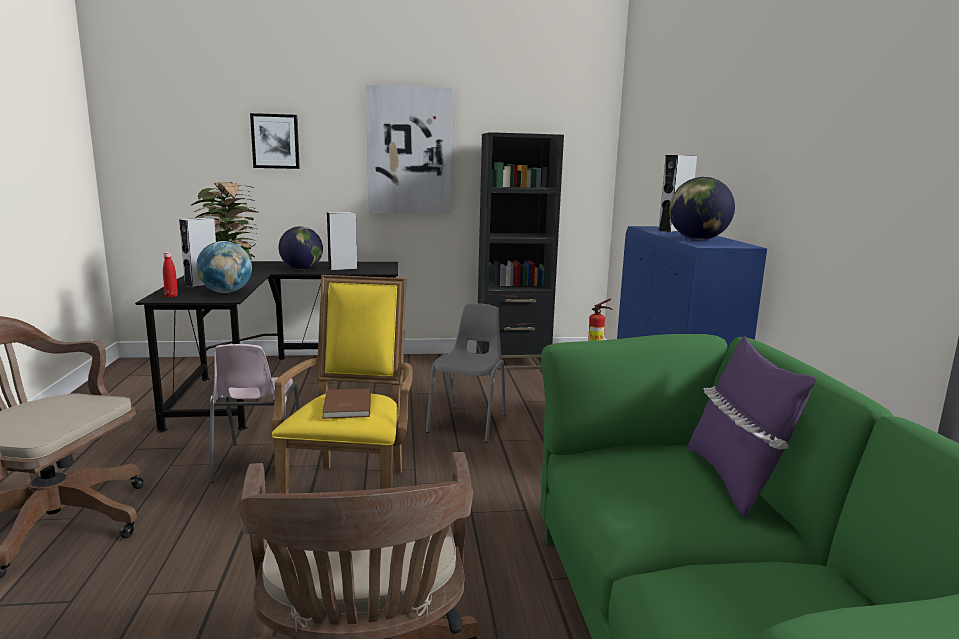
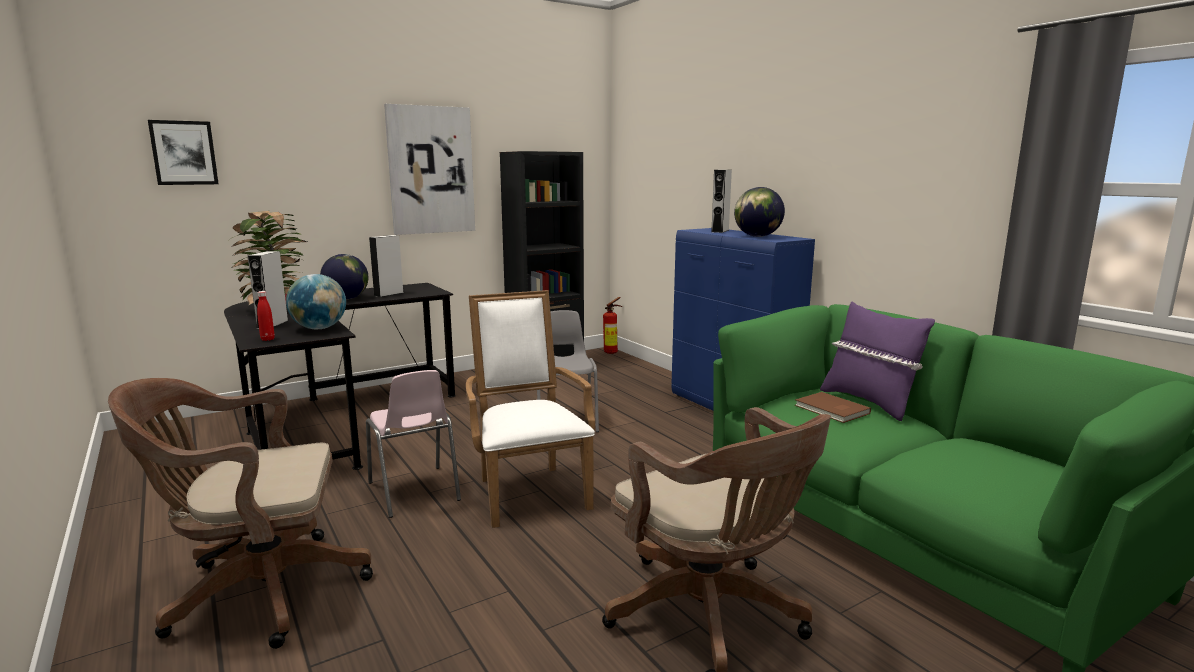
camera: 25 degrees left, 0 degrees up
picture [250,113,300,169] -> picture moved to [148,120,219,185]
yellow armchair [272,275,413,494] -> white armchair [466,290,595,528]
brown book [322,388,371,419] -> brown book moved to [795,392,871,423]

